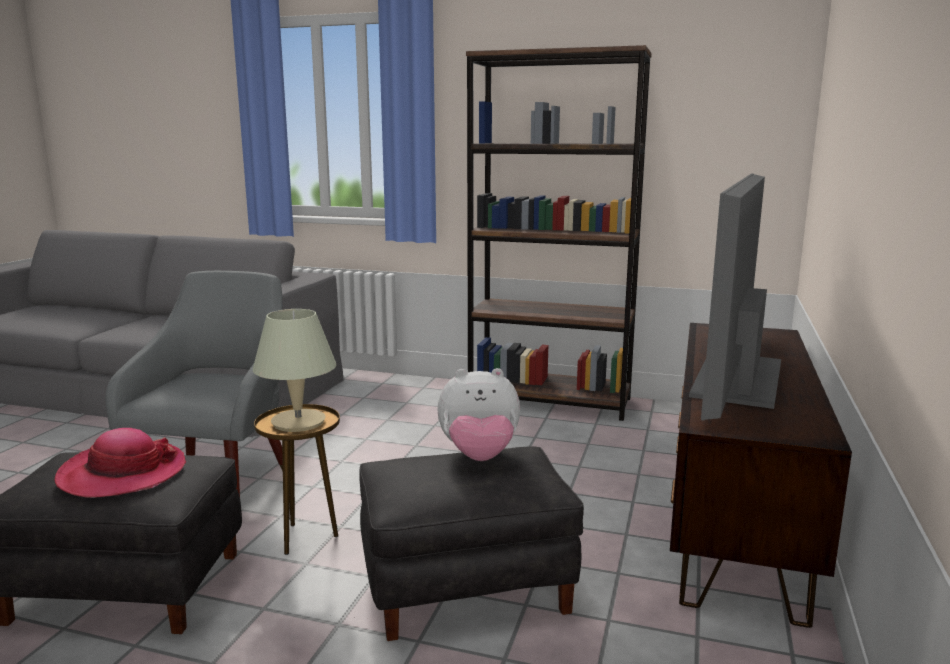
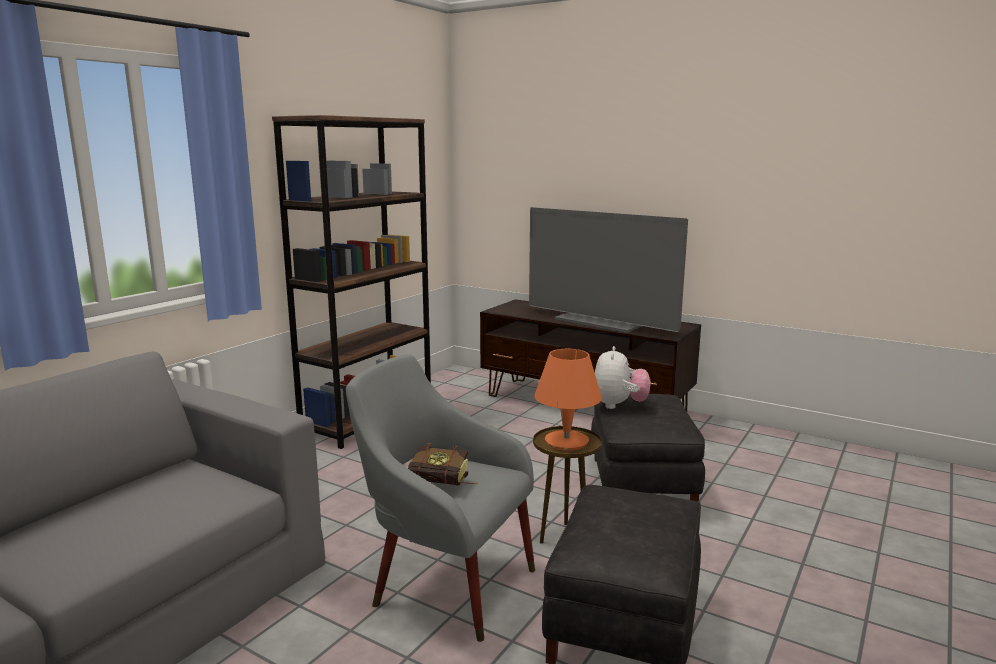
camera: 75 degrees left, 0 degrees up
hat [55,428,186,498] -> none
beige table lamp [253,309,336,432] -> orange table lamp [534,349,602,451]
none -> book [408,443,480,486]

